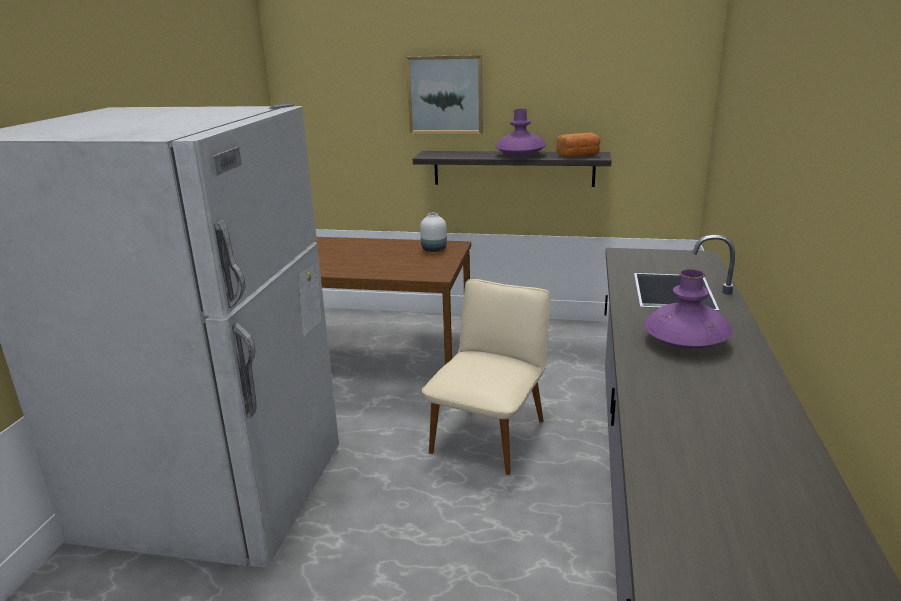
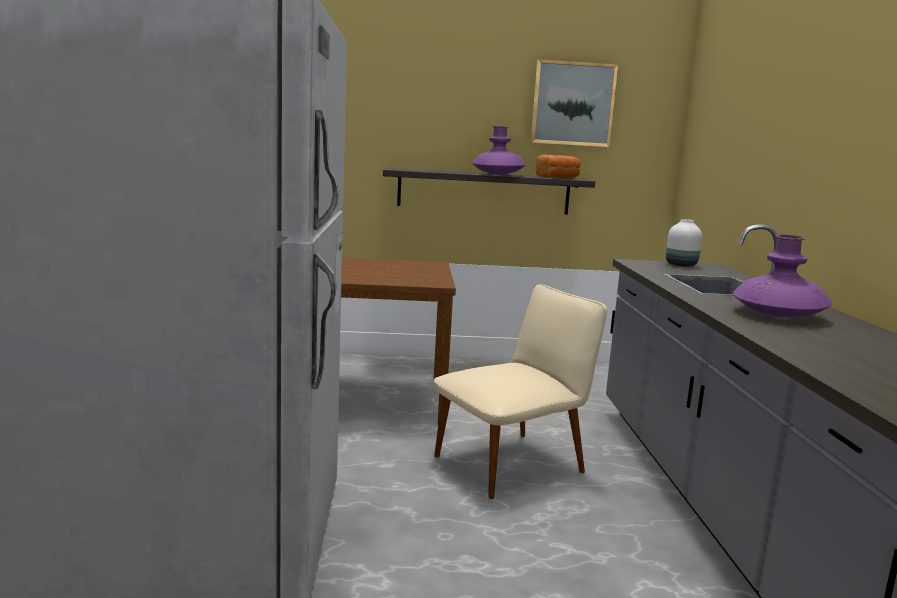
camera: 15 degrees left, 10 degrees down
picture [406,55,483,134] -> picture moved to [531,59,618,147]
white vase [420,213,447,252] -> white vase moved to [666,219,702,267]
beige chair [422,279,550,475] -> beige chair turned 45 degrees clockwise [434,284,607,499]

